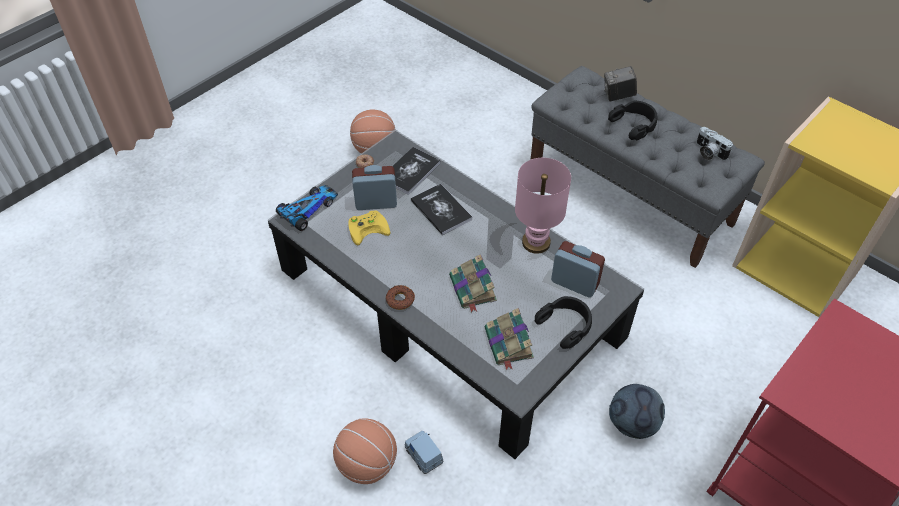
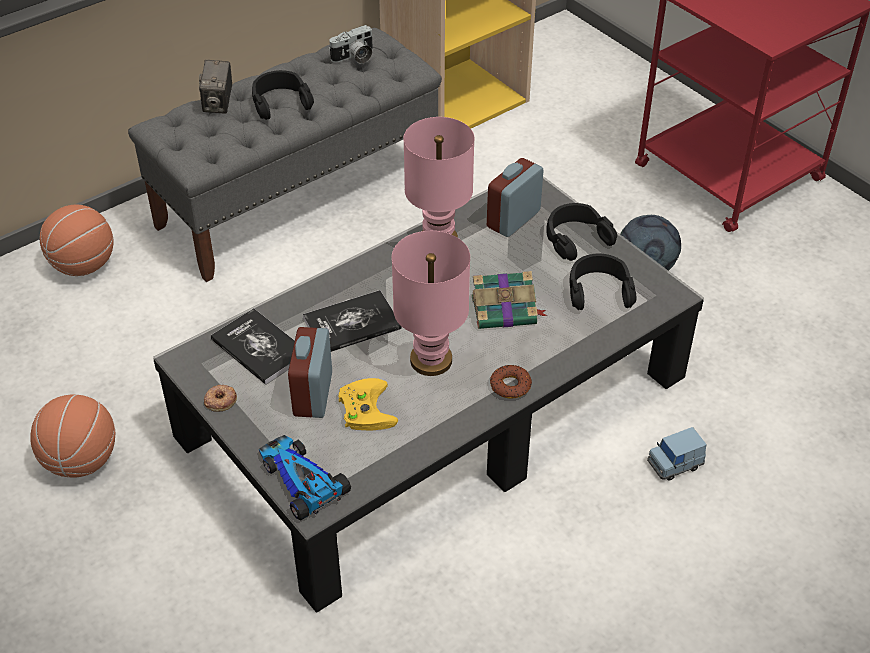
camera: 80 degrees left, 5 degrees down
basketball [333,418,397,484] -> basketball moved to [40,204,113,276]
book [484,308,534,370] -> black headphones [570,254,636,310]
none -> pink table lamp [392,231,470,376]

